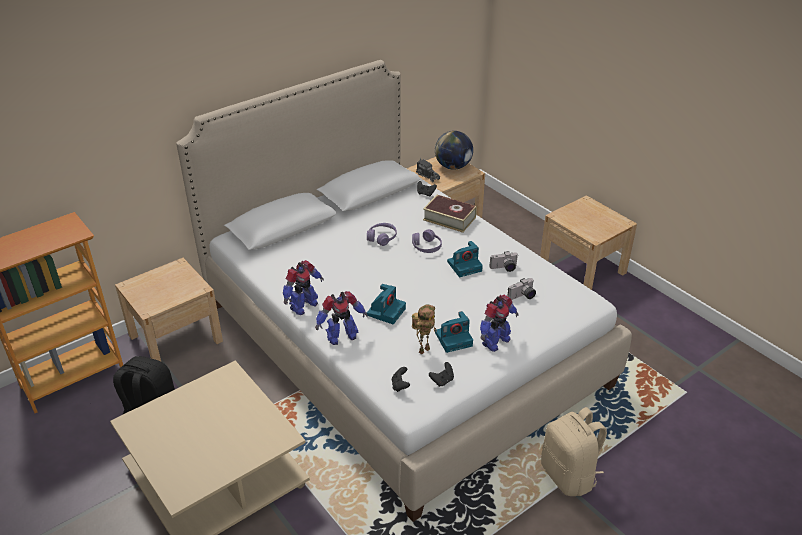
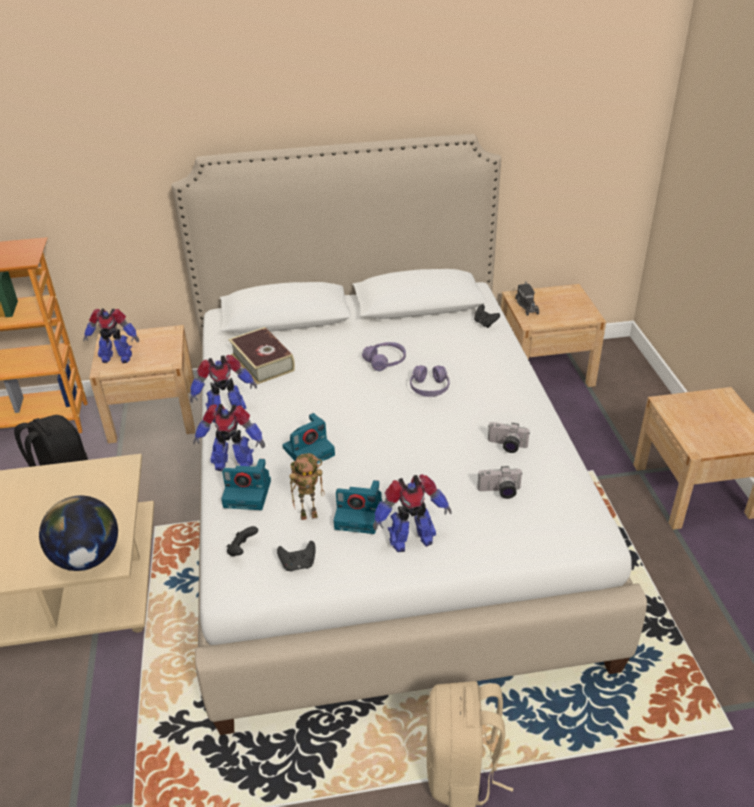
camera: 30 degrees right, 0 degrees up
book [423,195,477,233] -> book moved to [229,327,295,384]
globe [435,131,473,170] -> globe moved to [39,495,118,571]
camera [447,241,483,277] -> camera moved to [221,459,271,510]
none -> toy robot [83,309,139,363]

